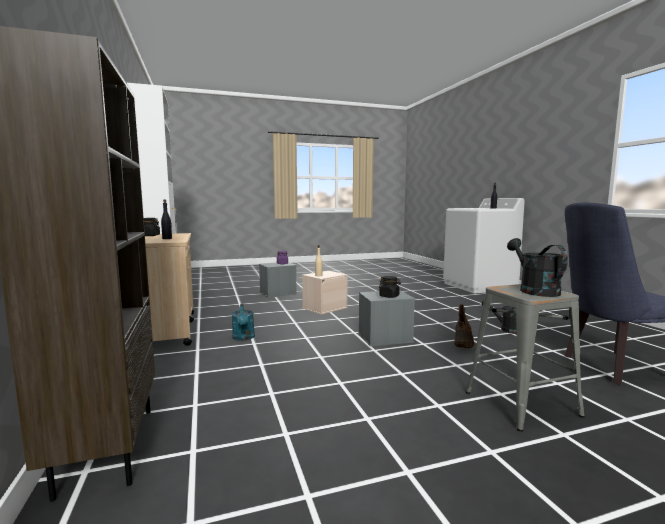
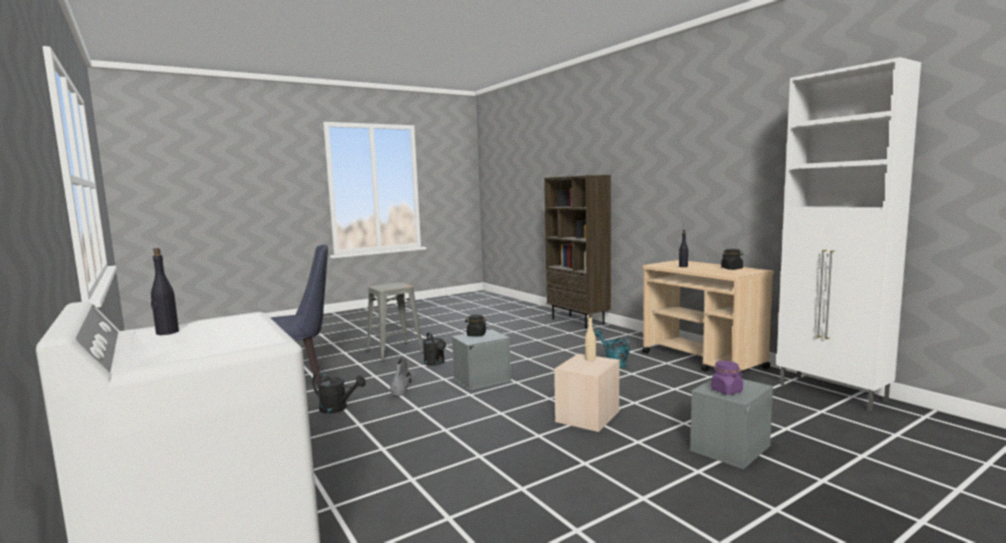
camera: 165 degrees right, 0 degrees up
brown boot [454,304,475,348] -> grey boot [390,356,415,396]
black watering can [507,238,568,297] -> black watering can moved to [423,332,446,366]

